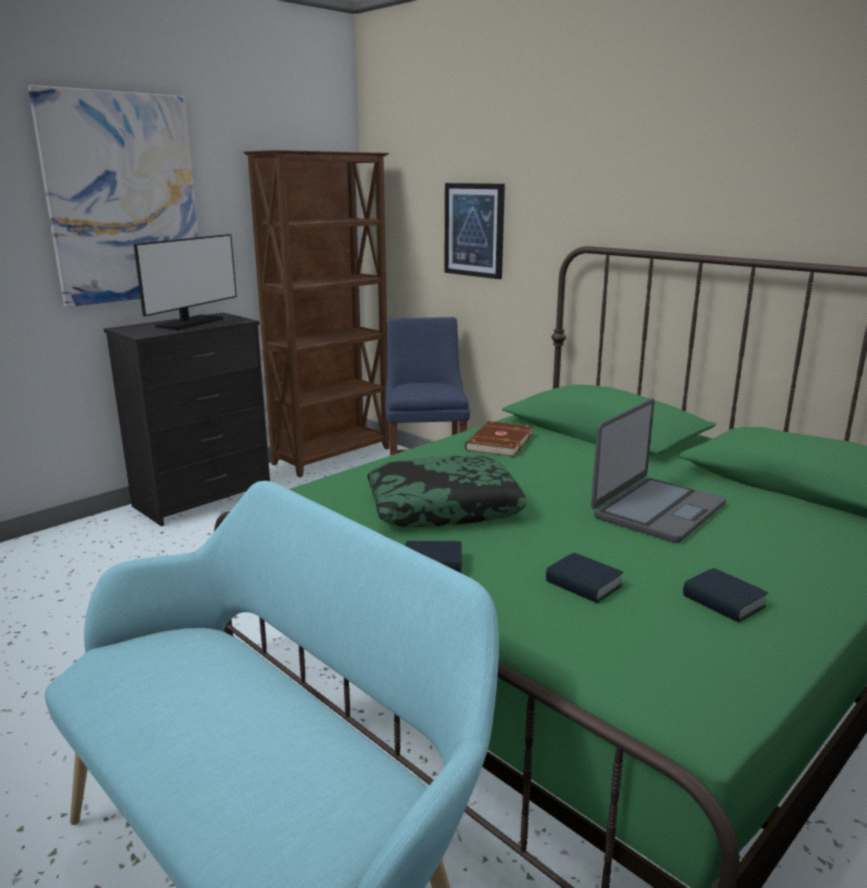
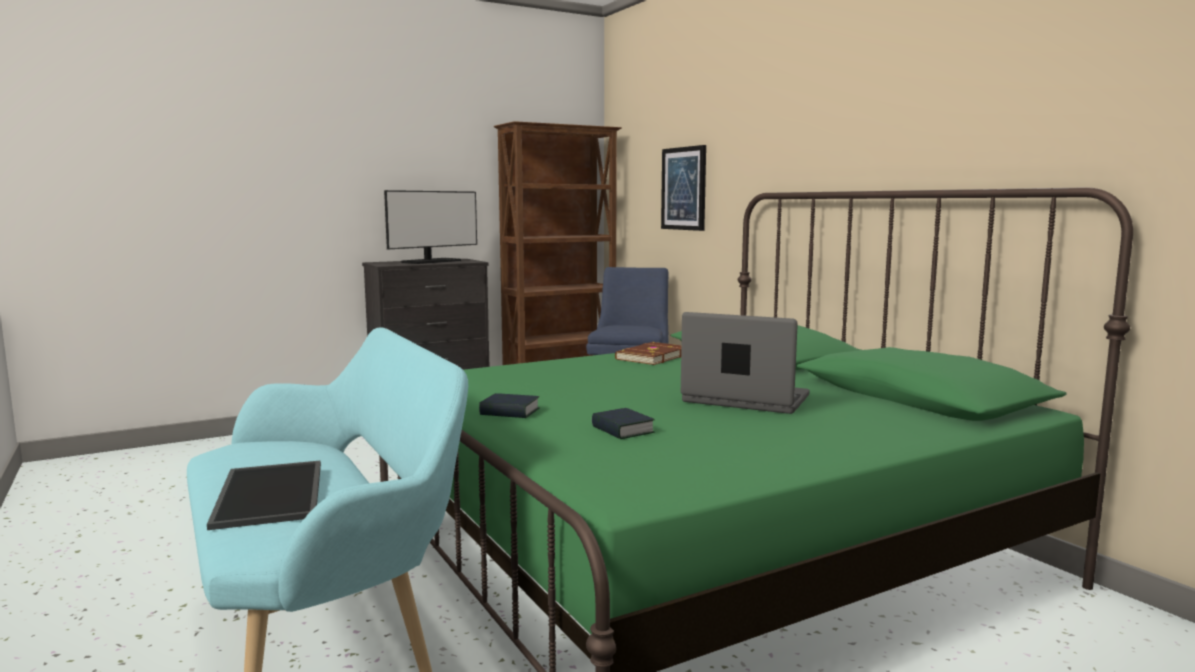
camera: 15 degrees right, 10 degrees down
picture [28,85,199,307] -> none
pillow [367,456,527,527] -> none
laptop [591,399,726,543] -> laptop turned 120 degrees counterclockwise [681,312,810,414]
book [683,568,768,623] -> none
none -> tray [207,461,321,530]

